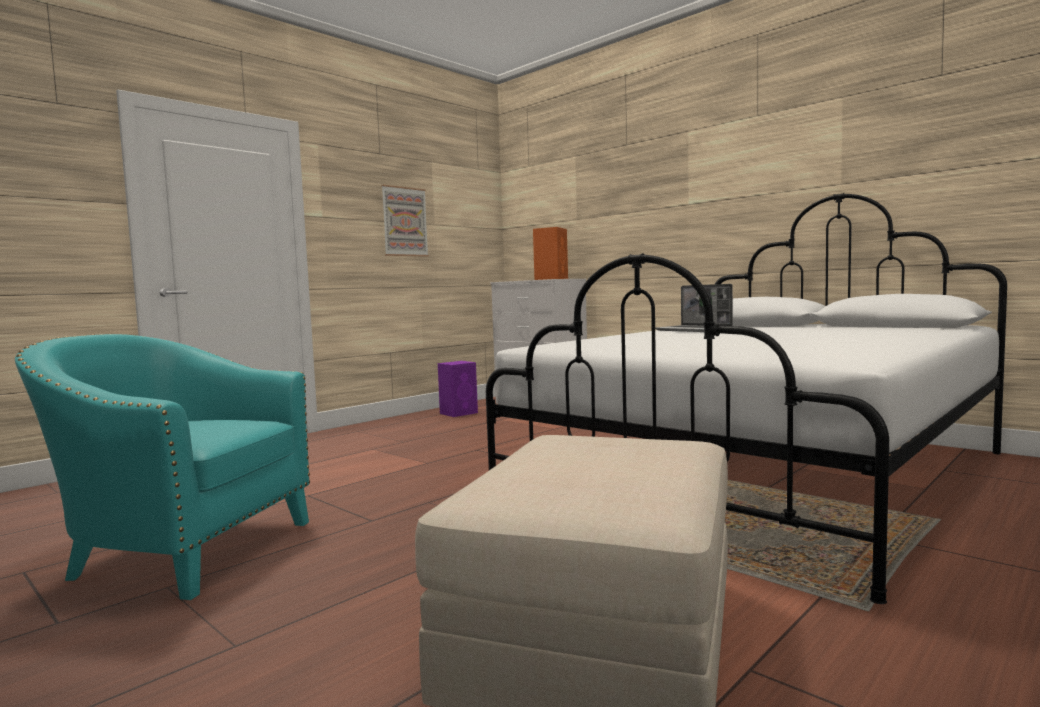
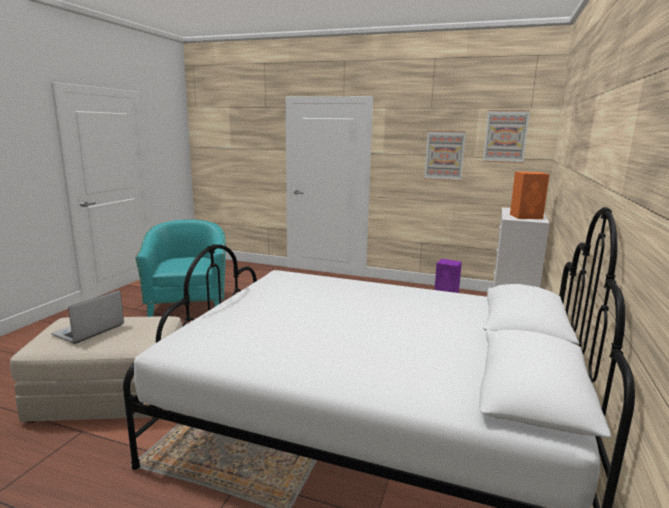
camera: 65 degrees right, 10 degrees up
laptop [655,284,733,332] -> laptop moved to [51,290,124,344]
none -> picture [483,110,530,163]

